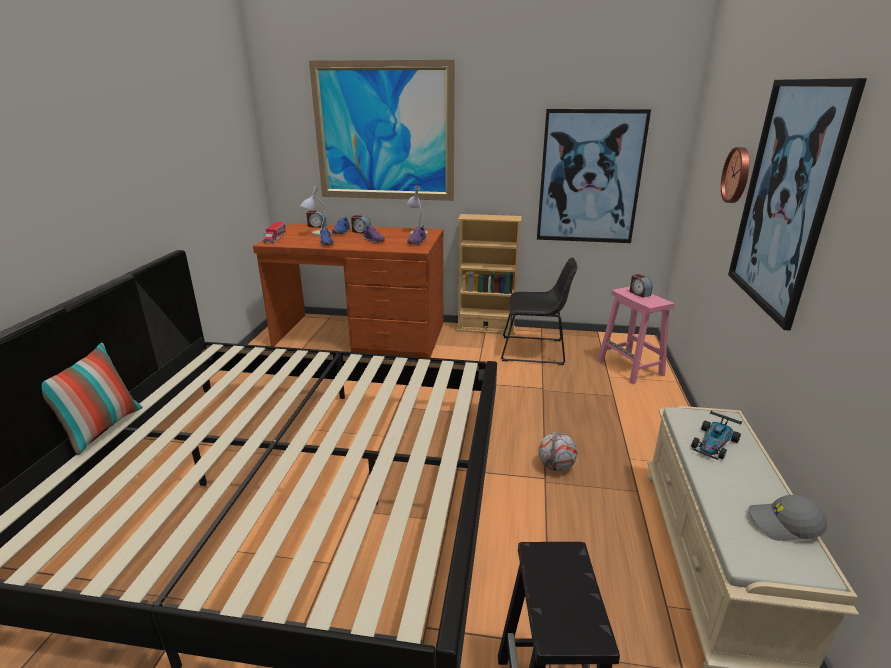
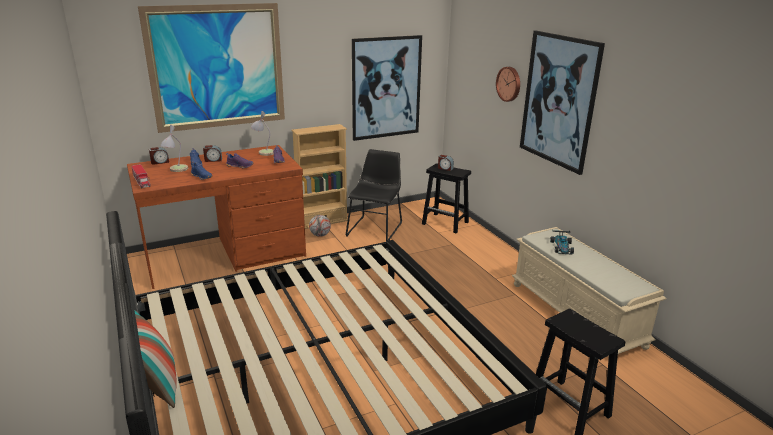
camera: 35 degrees left, 0 degrees up
black chair [501,257,578,365] -> black chair turned 45 degrees counterclockwise [345,149,402,241]
football [539,432,577,471] -> football moved to [309,215,331,237]
pink stool [598,287,675,384] -> black stool [422,163,471,233]
grey cap [749,495,827,541] -> none

